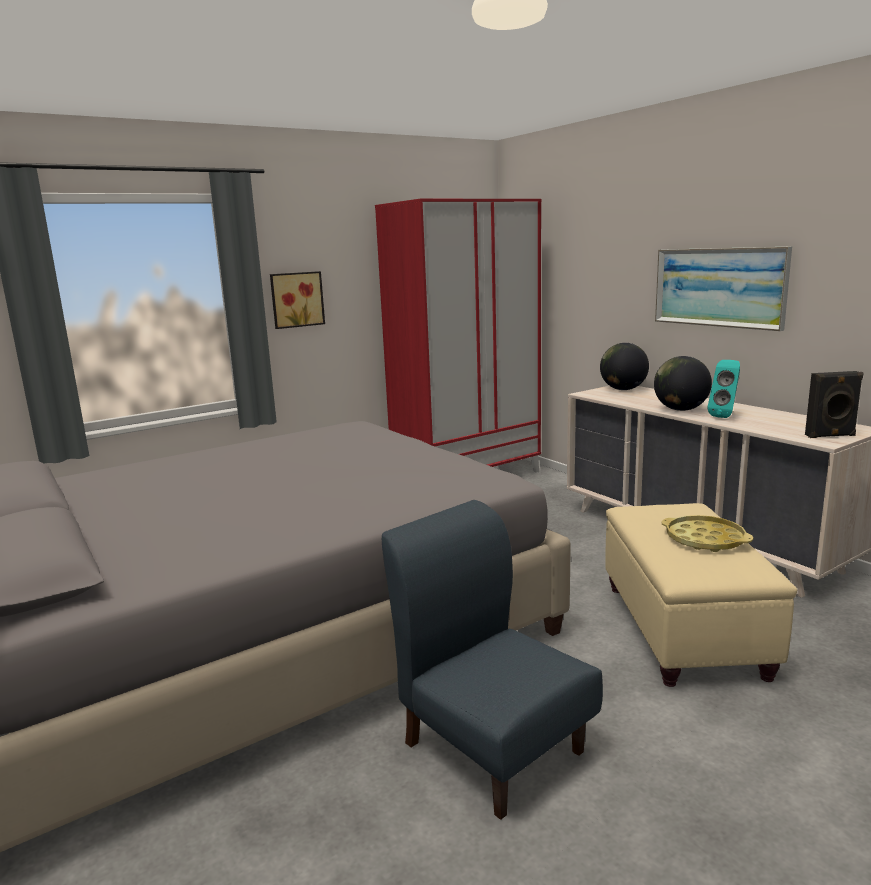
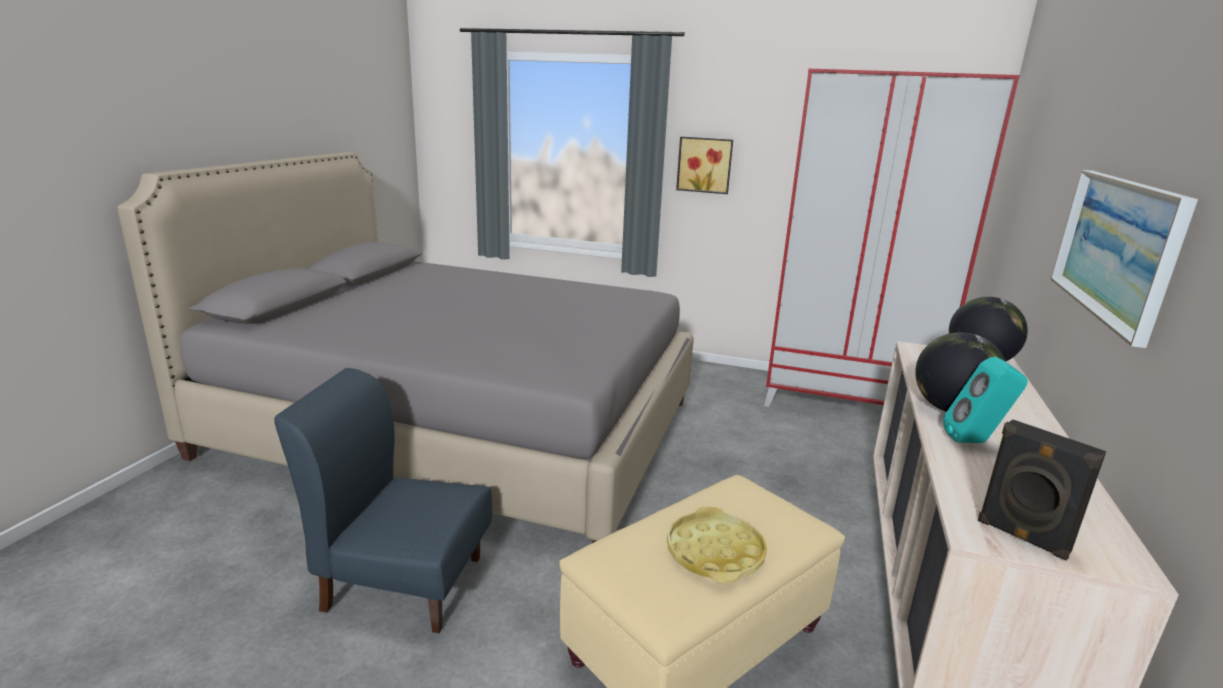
camera: 50 degrees right, 5 degrees up
blue chair [382,500,603,820] -> blue chair turned 90 degrees counterclockwise [274,368,493,633]

